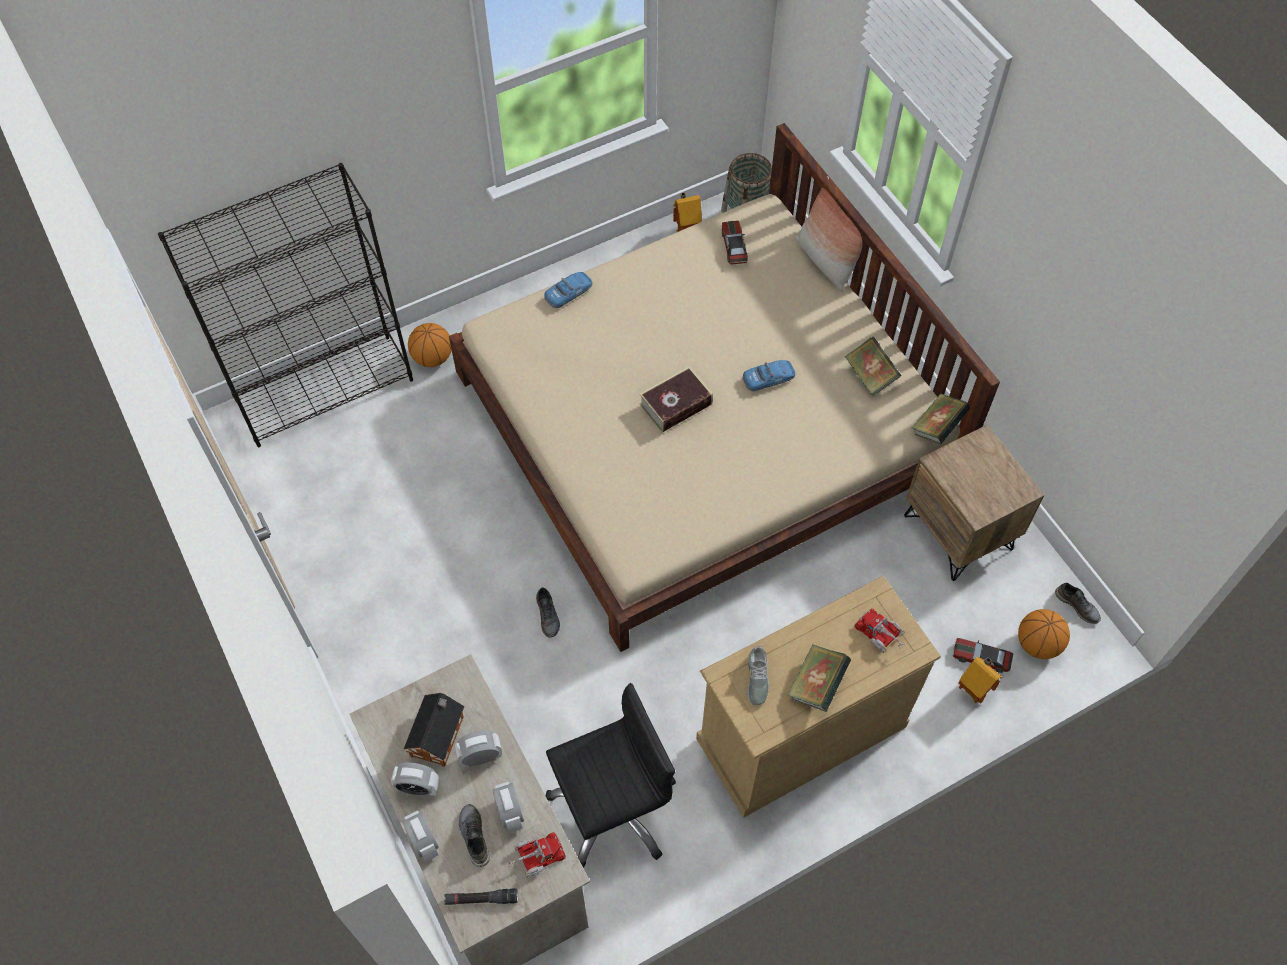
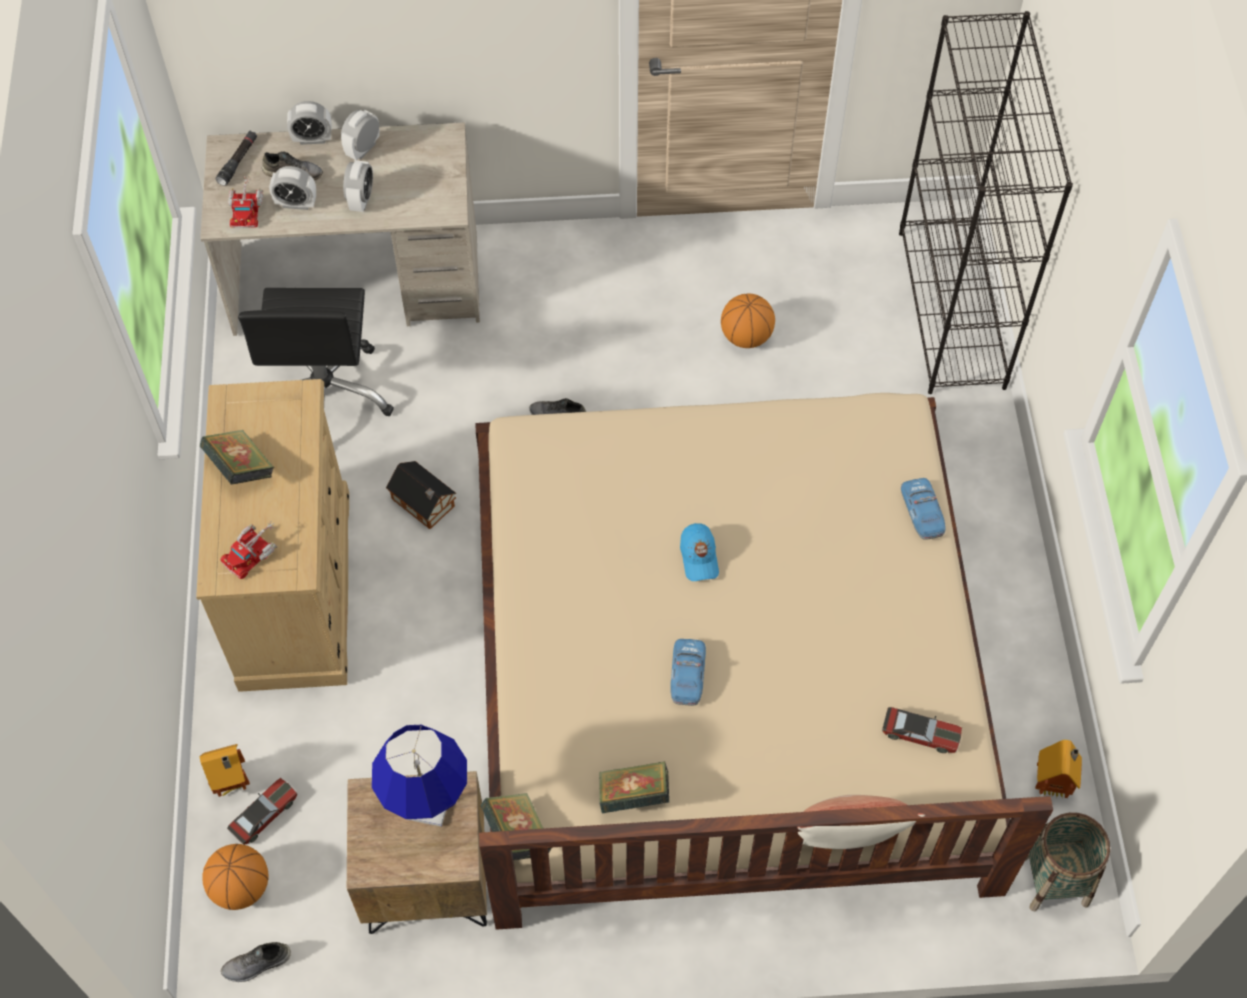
camera: 115 degrees right, 0 degrees up
toy house [404,693,465,767] -> toy house moved to [386,461,457,529]
basketball [408,323,452,367] -> basketball moved to [721,293,775,348]
book [639,366,713,433] -> blue cap [680,523,719,581]
grey shoe [747,646,769,705] -> none
toy truck [854,609,906,653] -> toy truck turned 150 degrees clockwise [221,521,277,579]
none -> blue table lamp [372,725,467,827]

